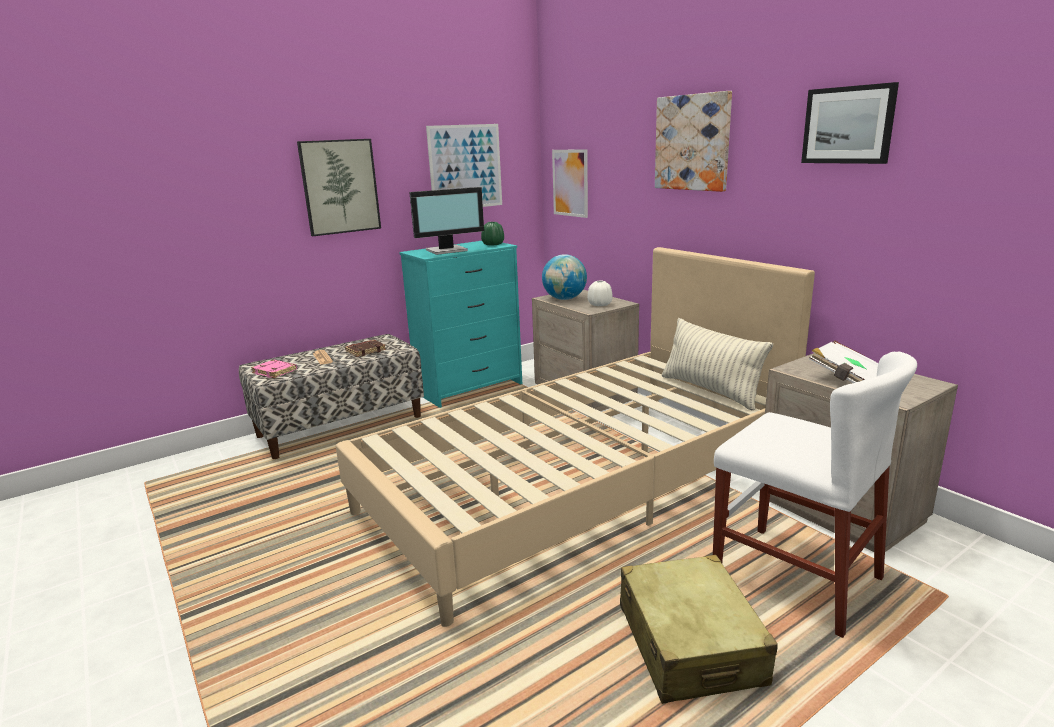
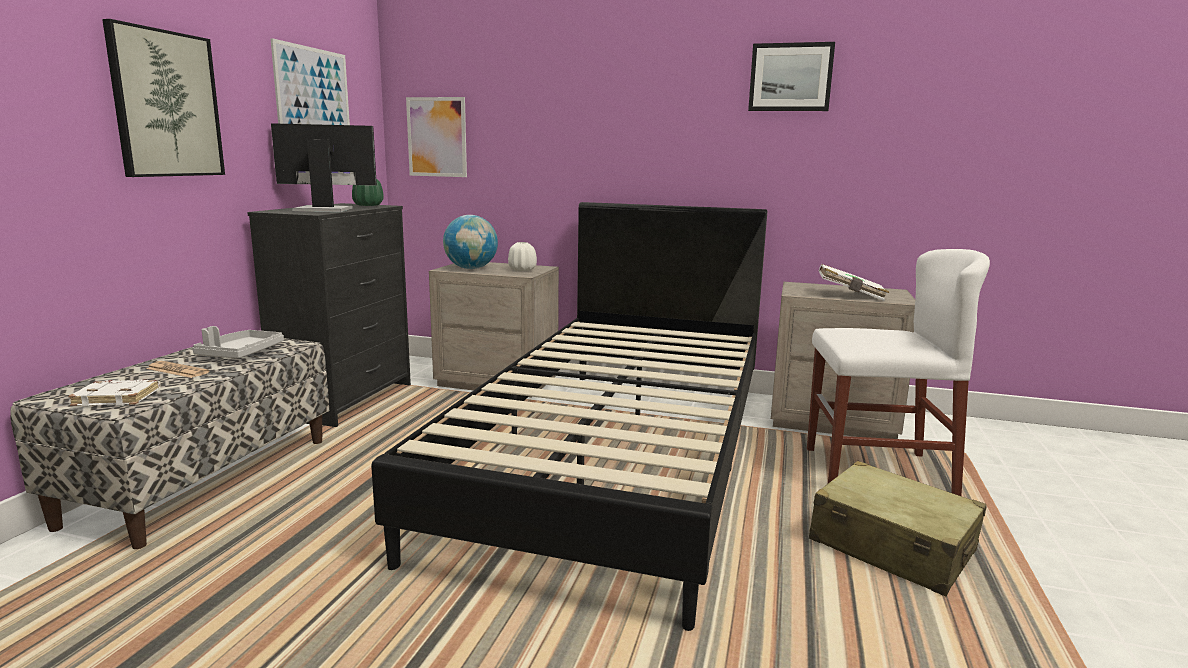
camera: 40 degrees left, 5 degrees down
pink book [251,360,297,378] -> white book [68,380,160,407]
beige bed [336,247,815,627] -> black bed [371,202,767,631]
brown book [345,340,386,357] -> grey tray [192,326,284,358]
turquoise dresser [399,241,522,408] -> black dresser [247,203,411,427]
monitor [409,187,484,255] -> monitor turned 120 degrees counterclockwise [271,123,377,212]
picture [655,91,732,192] -> none
pillow [662,318,773,410] -> none

